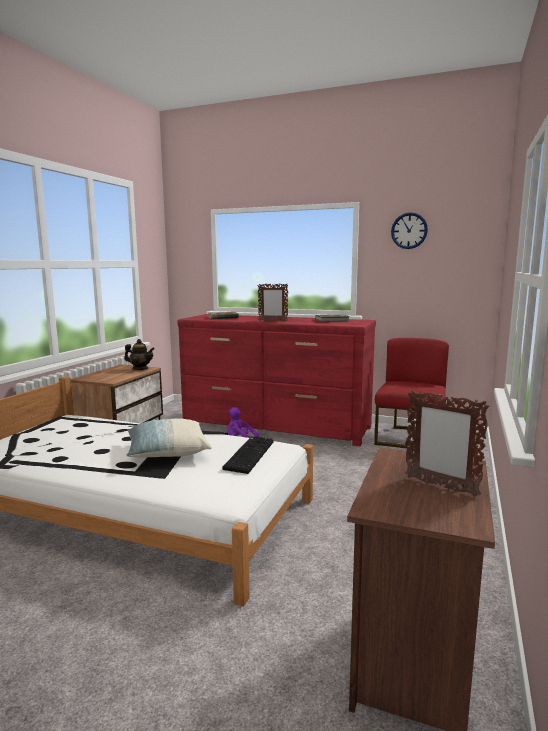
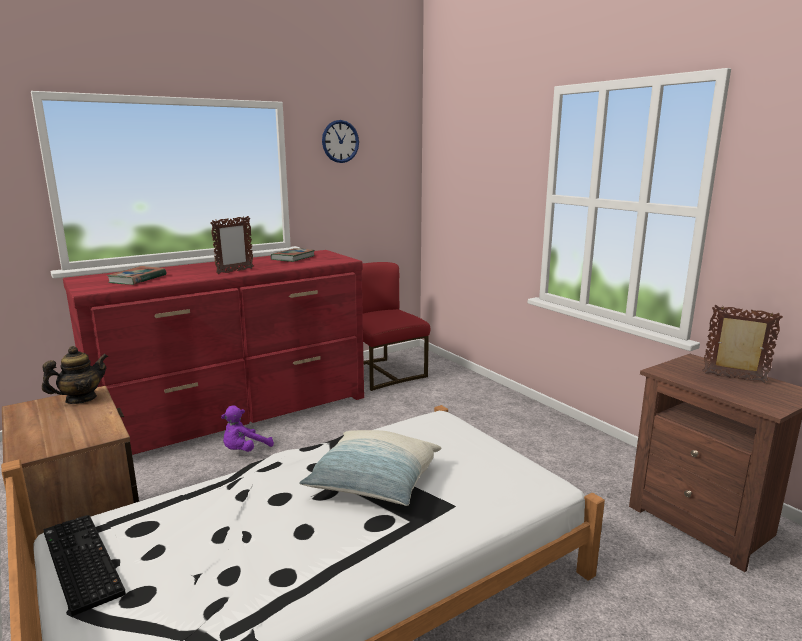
camera: 55 degrees left, 5 degrees up
keyboard [222,436,274,474] -> keyboard moved to [44,515,126,616]
picture frame [406,390,489,497] -> picture frame turned 135 degrees counterclockwise [702,305,783,383]

